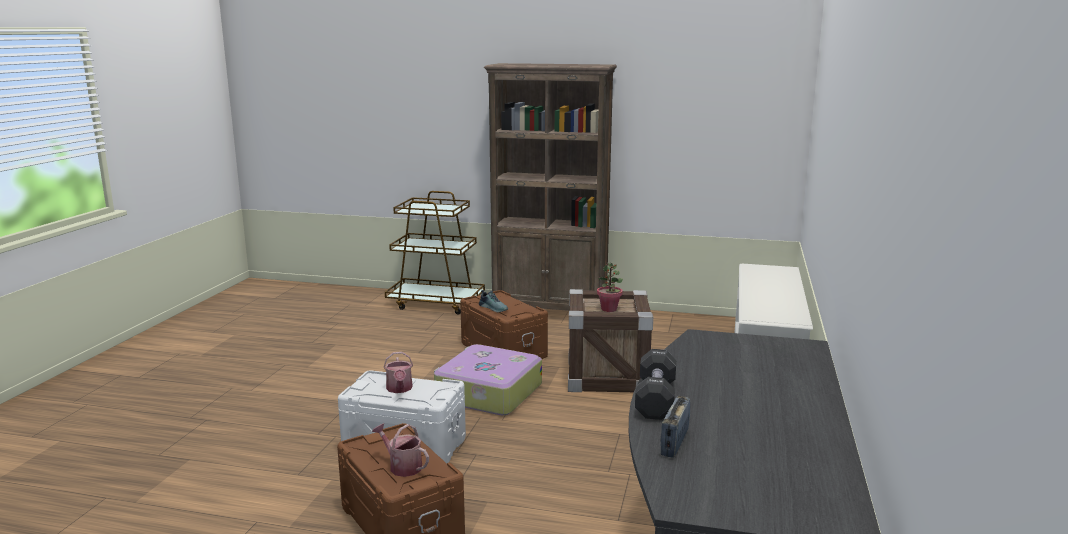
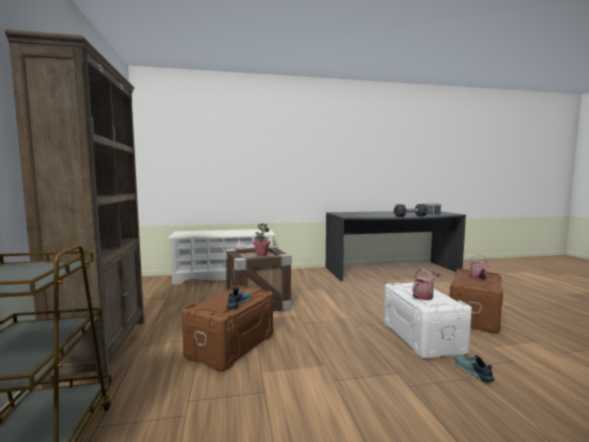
camera: 115 degrees left, 10 degrees down
suitcase [434,344,542,415] -> none
none -> shoe [454,355,494,383]

